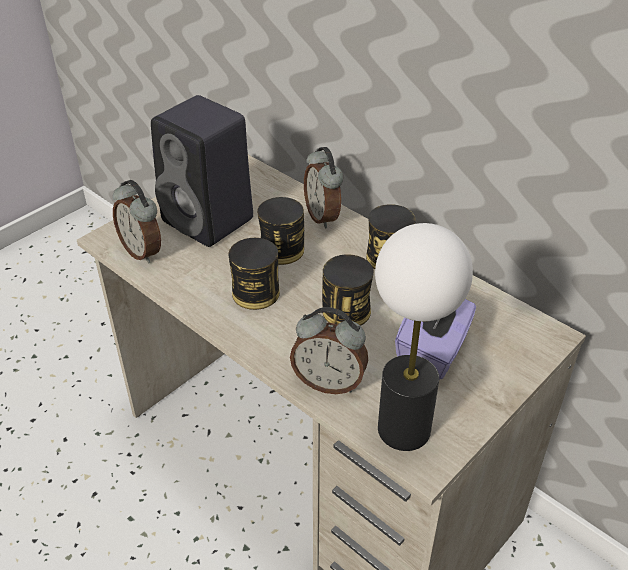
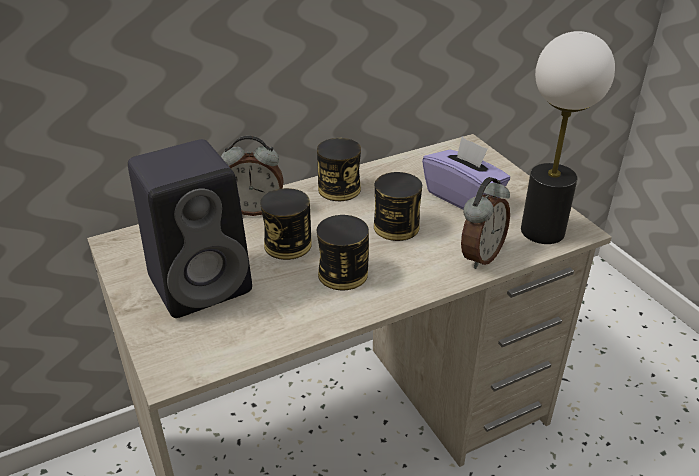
camera: 70 degrees left, 5 degrees down
alarm clock [113,180,161,264] -> none

